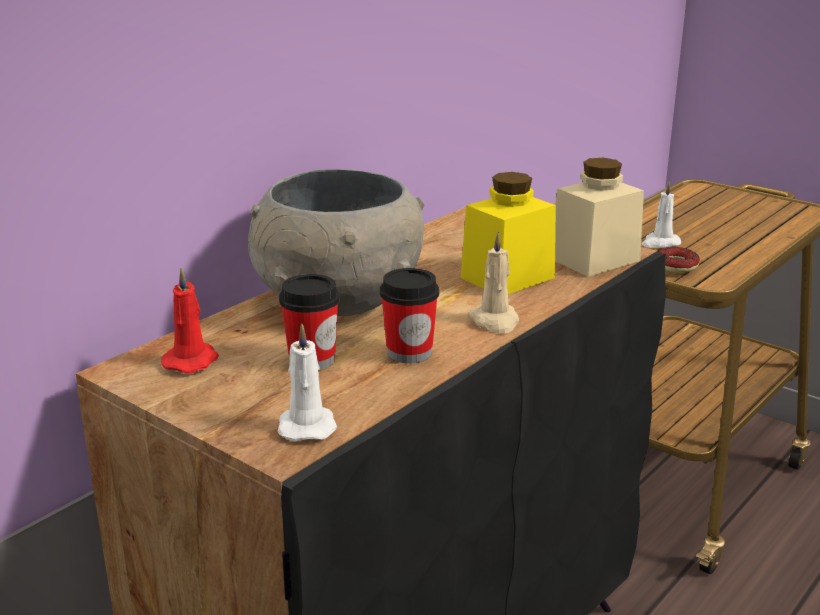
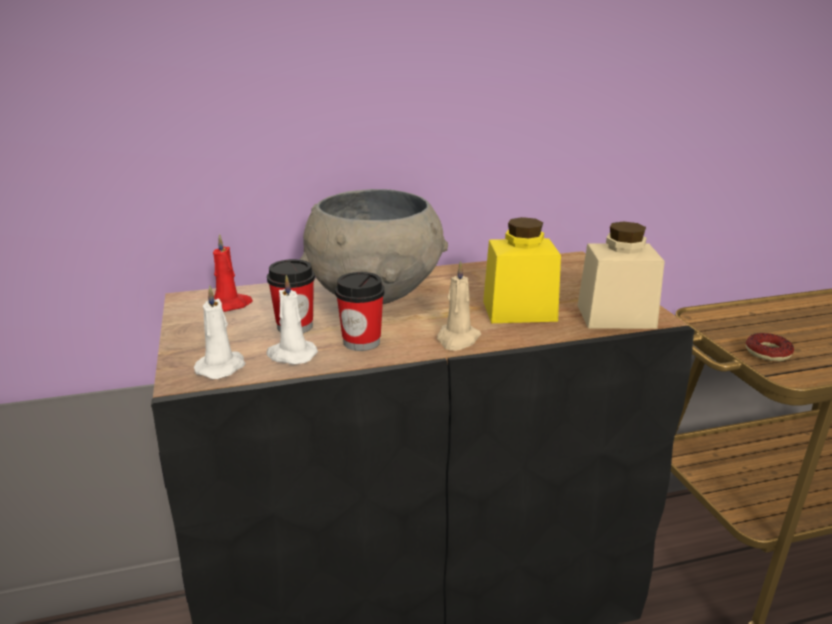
camera: 35 degrees right, 0 degrees up
white candle [642,181,681,248] -> white candle moved to [266,275,318,364]

